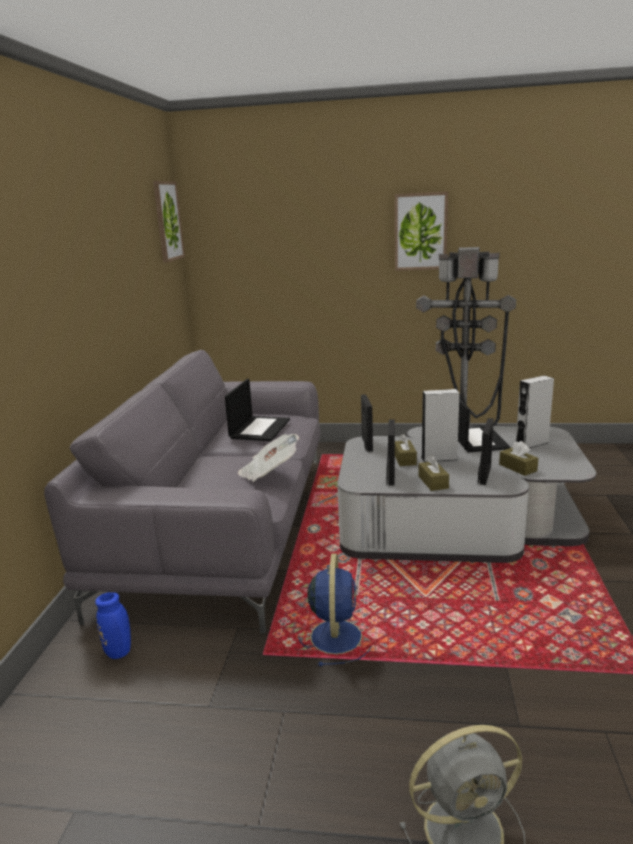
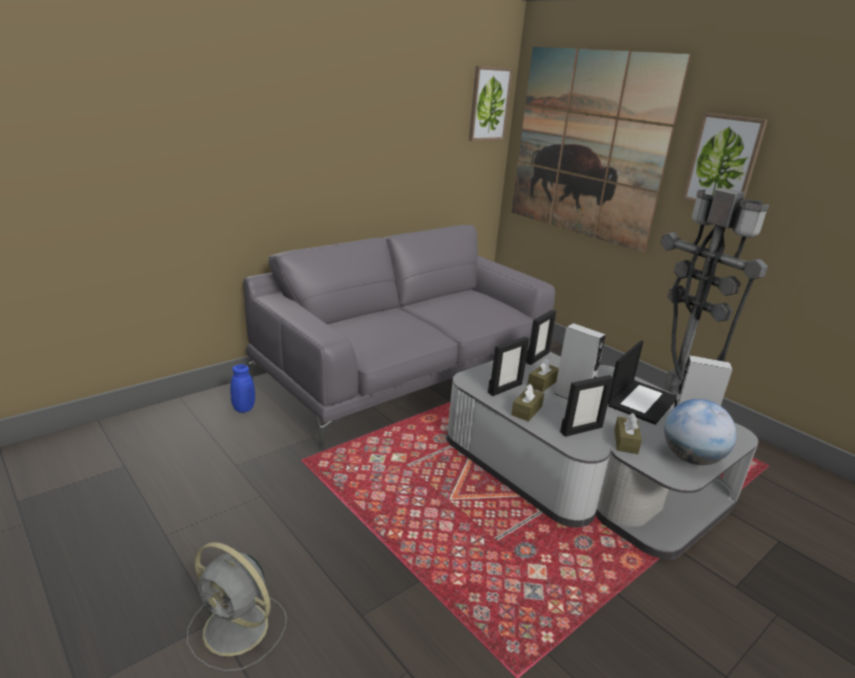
camera: 40 degrees right, 5 degrees up
laptop [225,379,290,441] -> none
newspaper [238,434,299,482] -> none
blue fan [298,554,372,666] -> none
none -> picture [511,46,691,253]
none -> globe [664,399,736,465]

